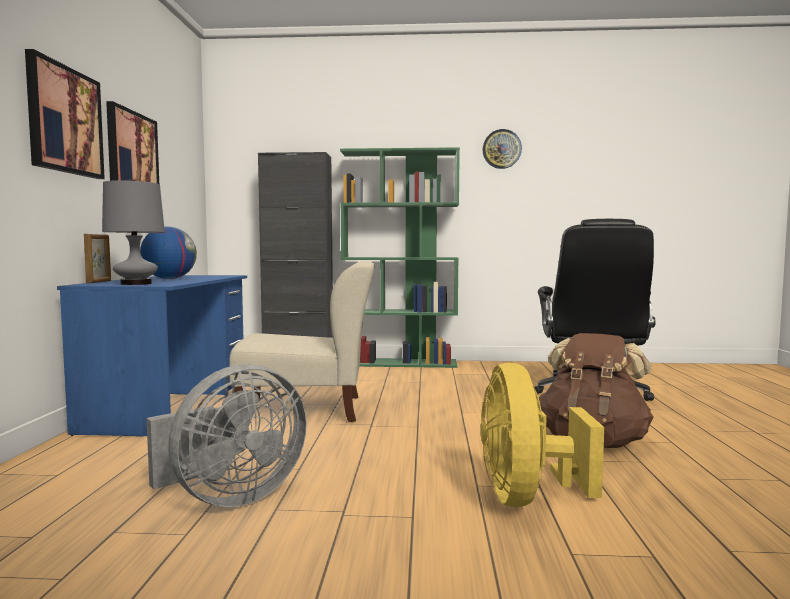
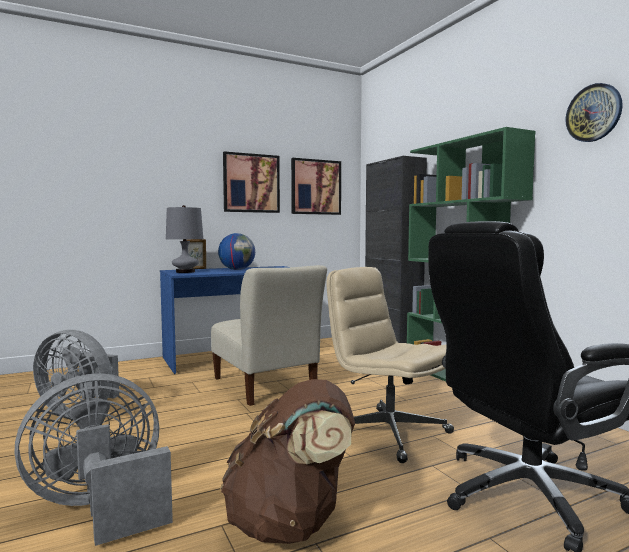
camera: 60 degrees right, 0 degrees up
picture [25,49,105,179] -> picture moved to [291,158,341,215]
yellow fan [480,363,604,507] -> grey fan [14,373,173,546]
none -> beige office chair [326,267,454,463]

